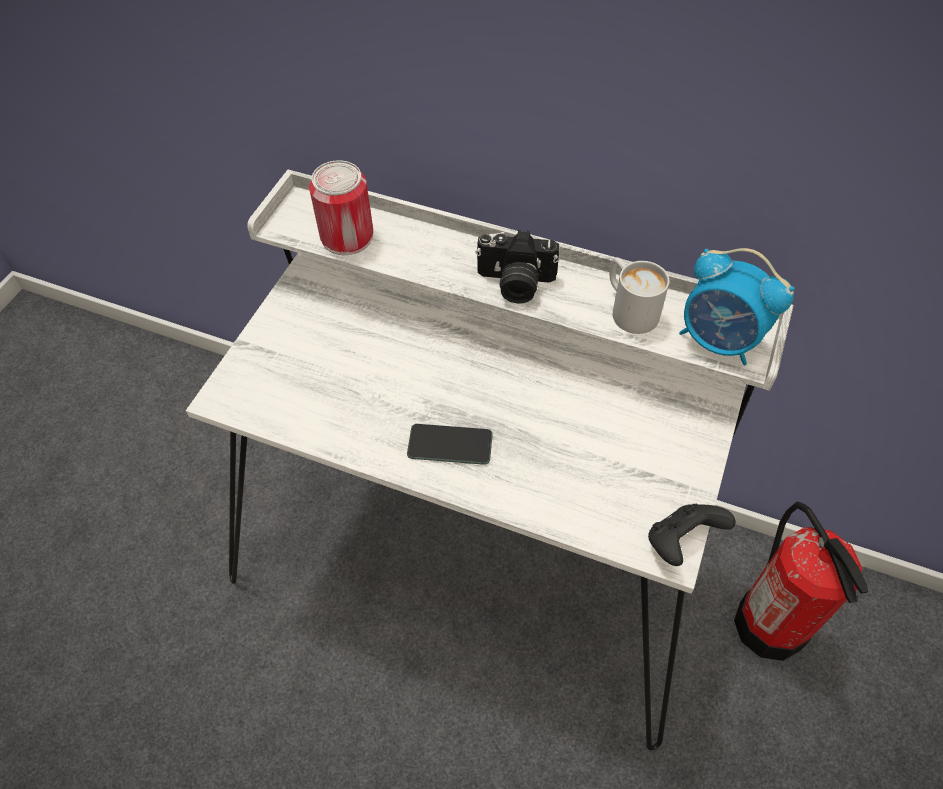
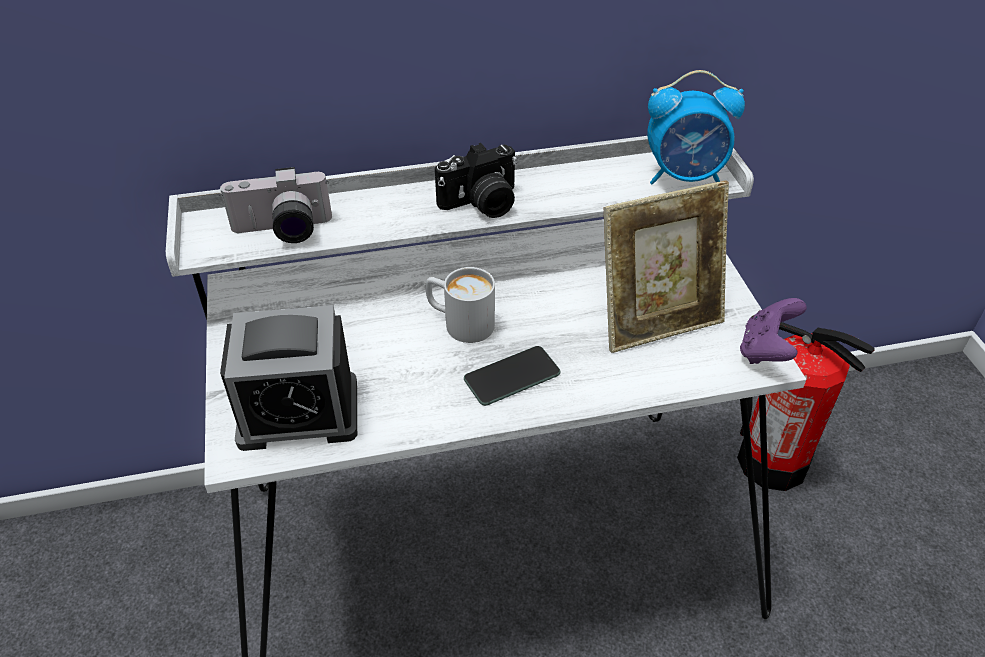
camera: 35 degrees left, 10 degrees down
can [309,160,373,255] -> camera [219,167,332,243]
white mug [610,257,669,334] -> white mug moved to [426,267,495,343]
black game controller [648,504,736,566] -> purple game controller [740,298,807,364]
none -> alarm clock [220,305,357,451]
none -> picture frame [604,181,729,353]

